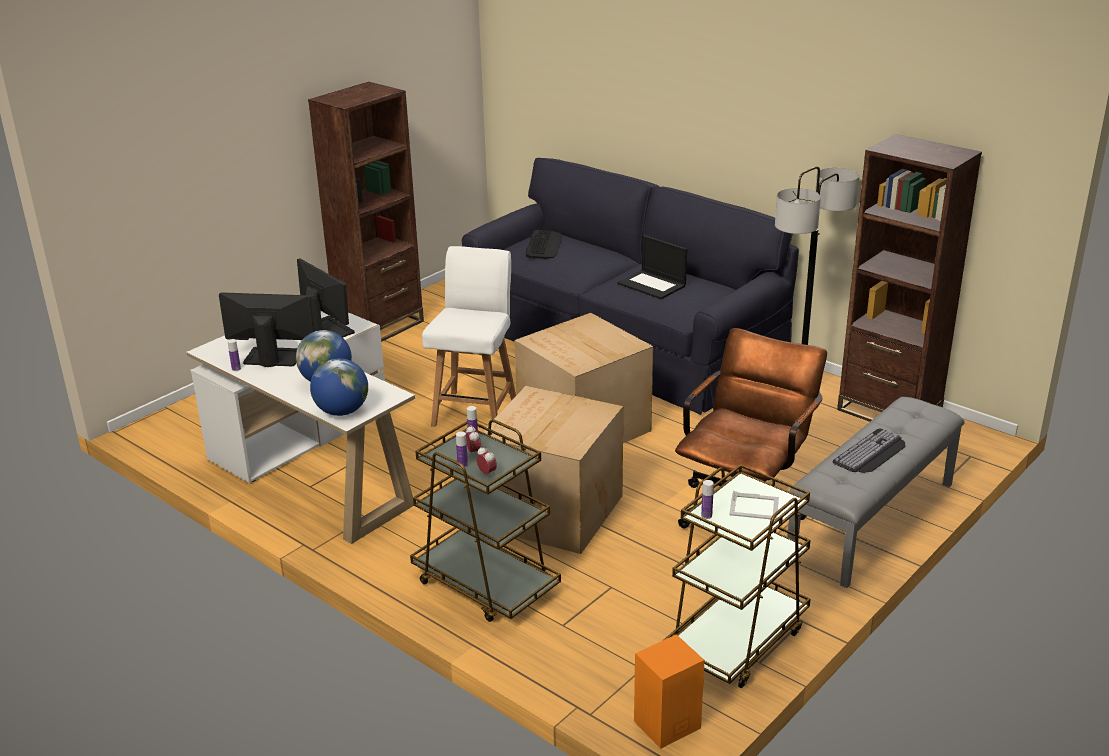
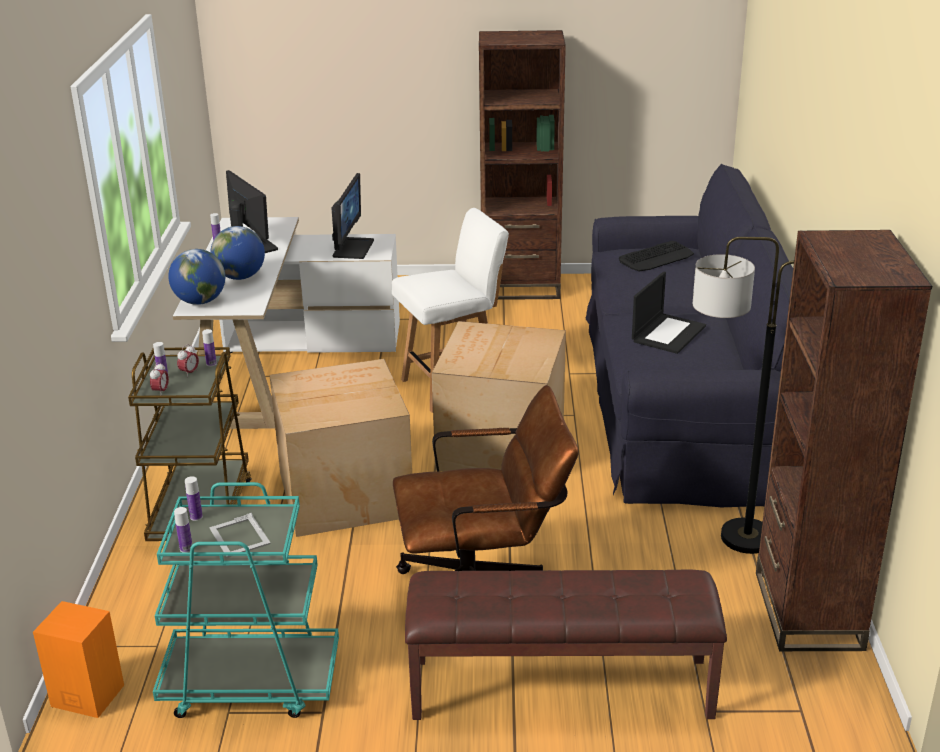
camera: 50 degrees right, 0 degrees up
laptop [617,235,687,299] -> laptop turned 150 degrees counterclockwise [632,271,706,354]
brown cart [664,464,810,688] -> turquoise cart [153,482,339,718]
grey bench [787,397,965,588] -> brown bench [405,569,727,720]
keyboard [832,428,905,473] -> none
none -> bottle [174,507,192,552]

